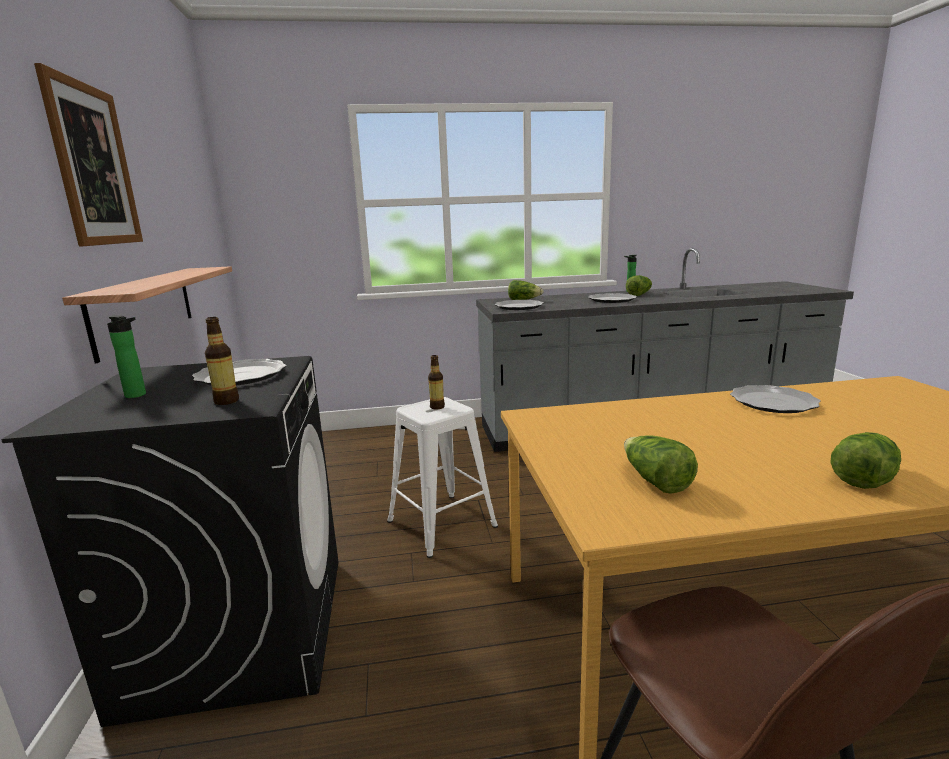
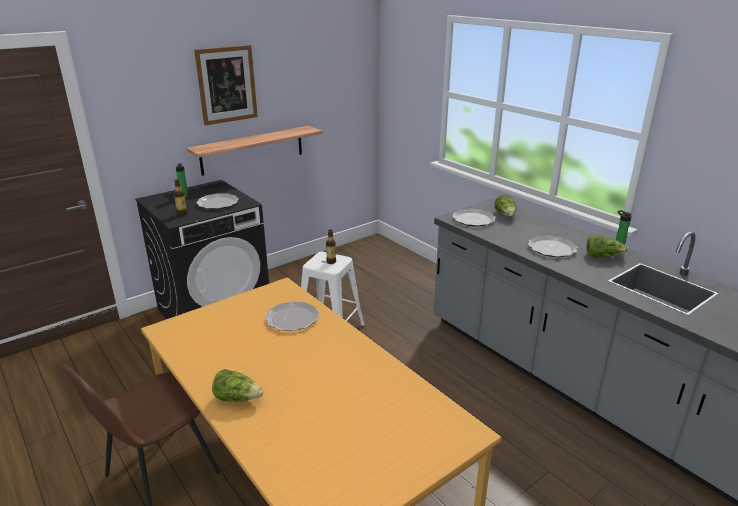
camera: 60 degrees right, 10 degrees up
lettuce [624,436,698,493] -> none
plate [730,385,821,413] -> plate moved to [265,301,319,331]

